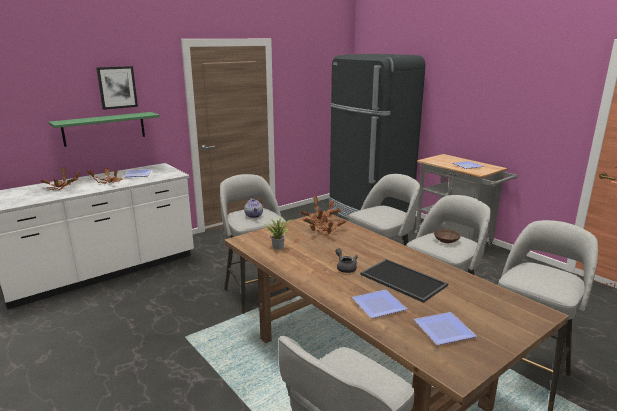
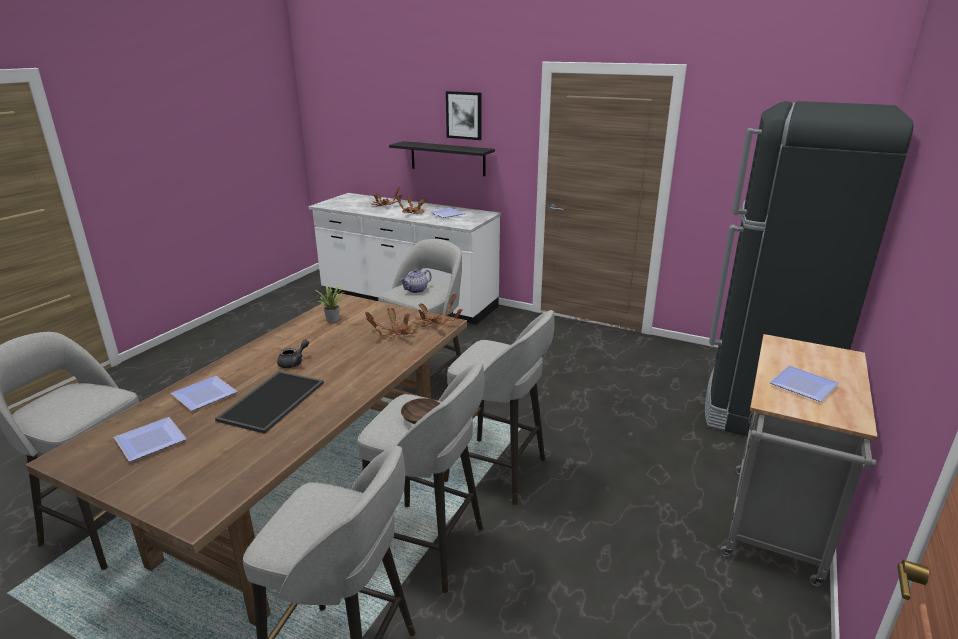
camera: 65 degrees right, 5 degrees up
green shelf [49,112,160,147] -> black shelf [389,141,495,176]

